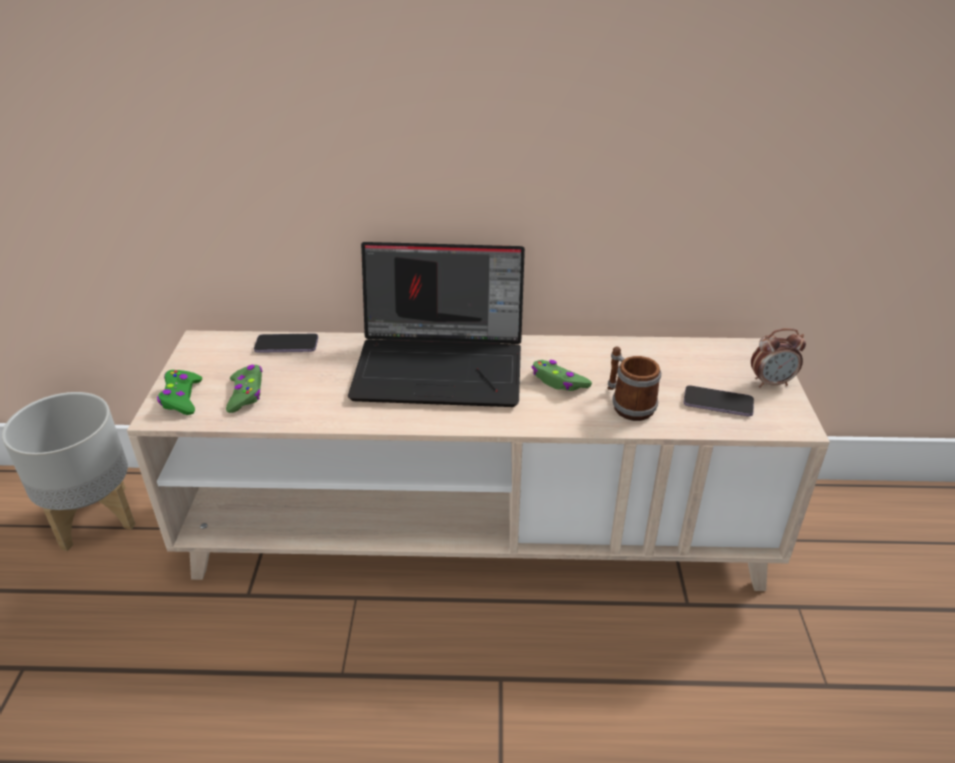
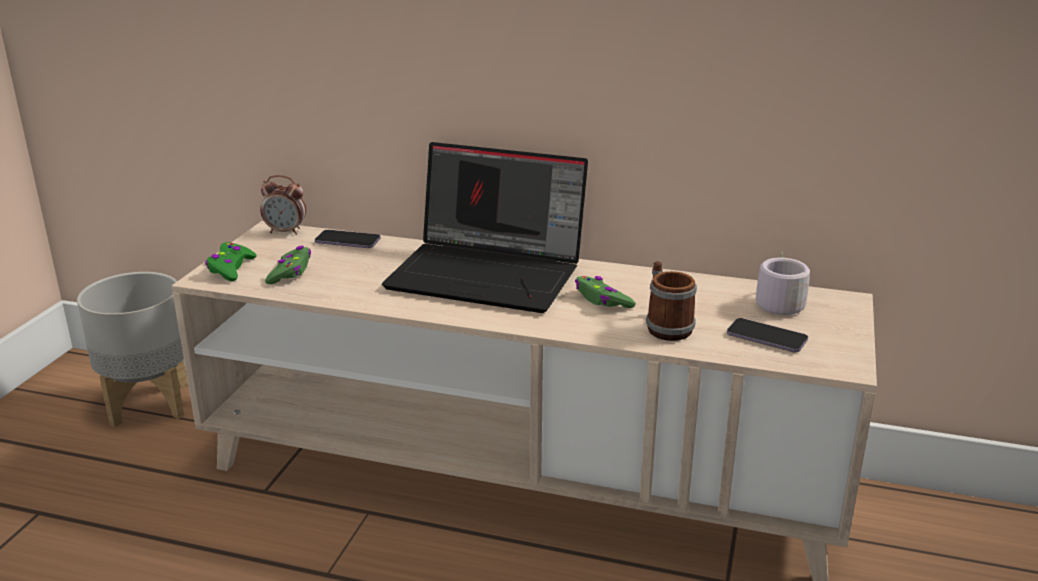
camera: 15 degrees right, 10 degrees down
alarm clock [751,328,806,388] -> alarm clock moved to [260,175,306,235]
none -> grey mug [751,252,810,317]

